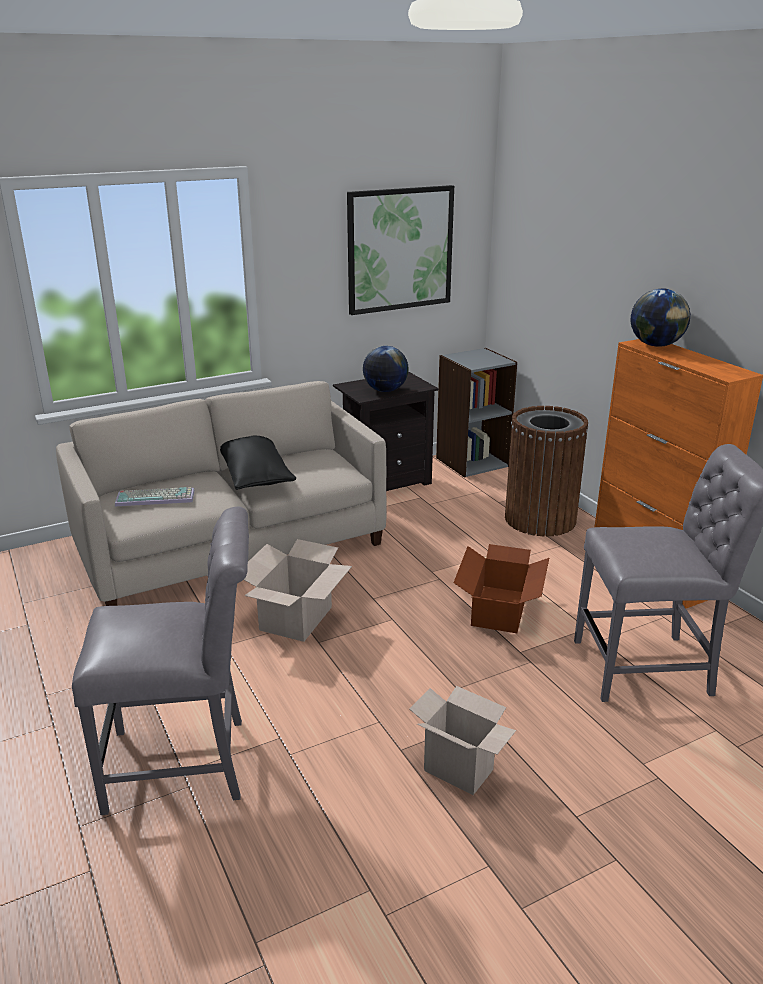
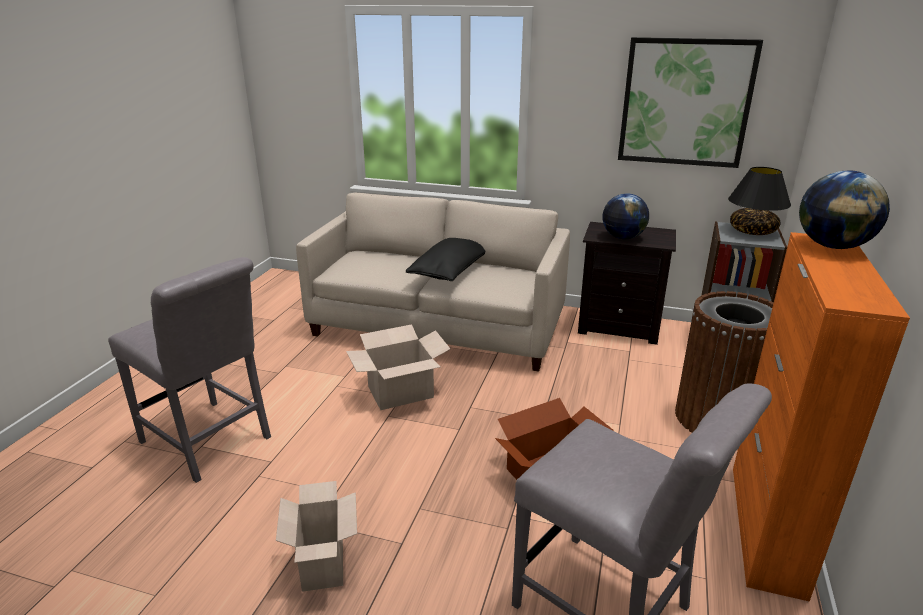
camera: 45 degrees right, 0 degrees up
keyboard [115,487,195,506] -> none
none -> black table lamp [728,167,791,235]

